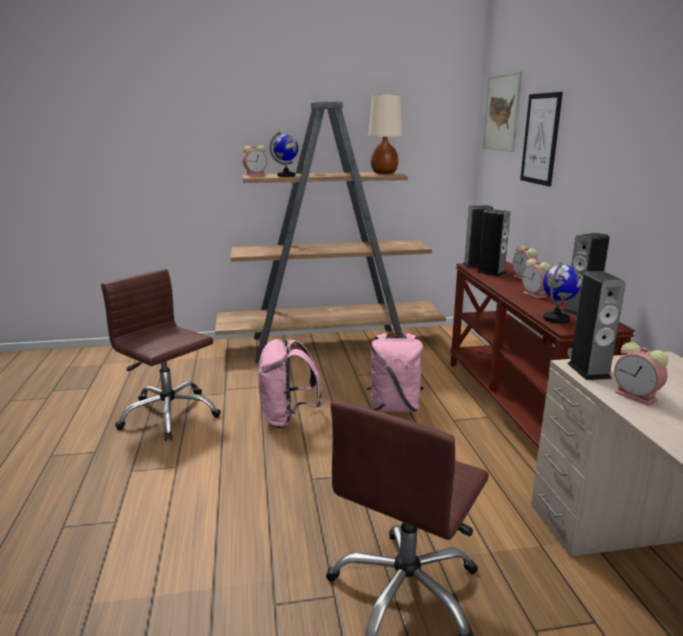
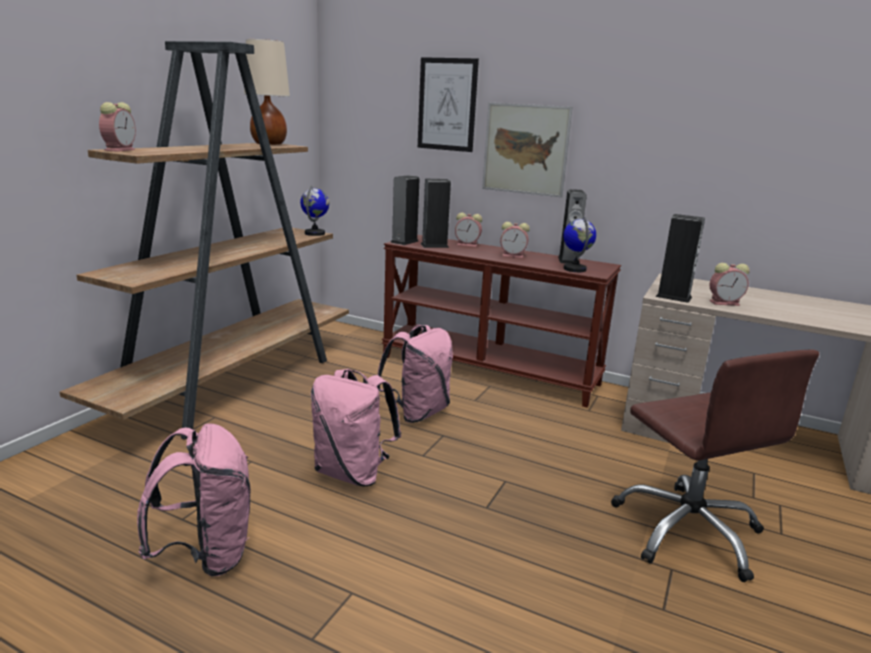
camera: 55 degrees left, 0 degrees up
brown office chair [101,269,221,441] -> pink backpack [137,423,250,576]
globe [269,131,298,177] -> globe moved to [300,185,330,236]
picture [483,72,522,152] -> picture moved to [482,103,573,197]

